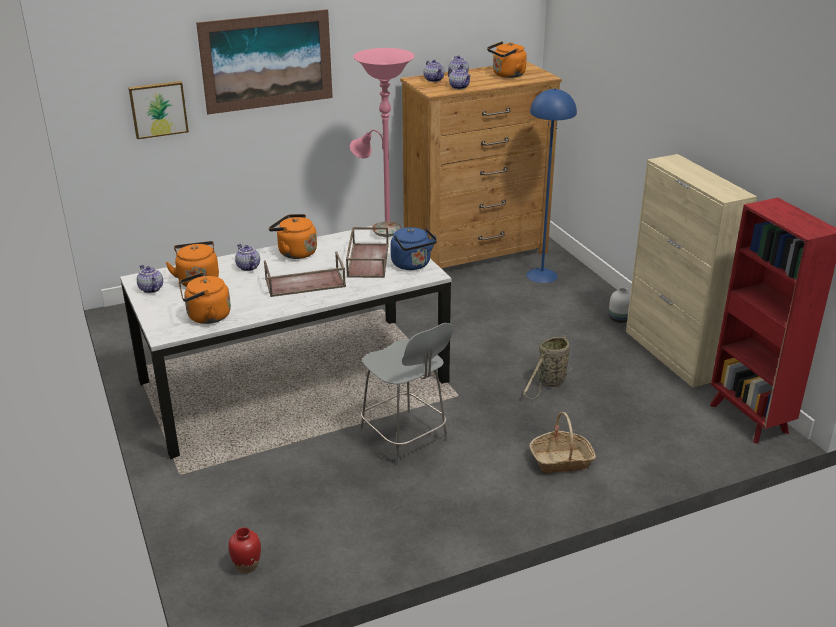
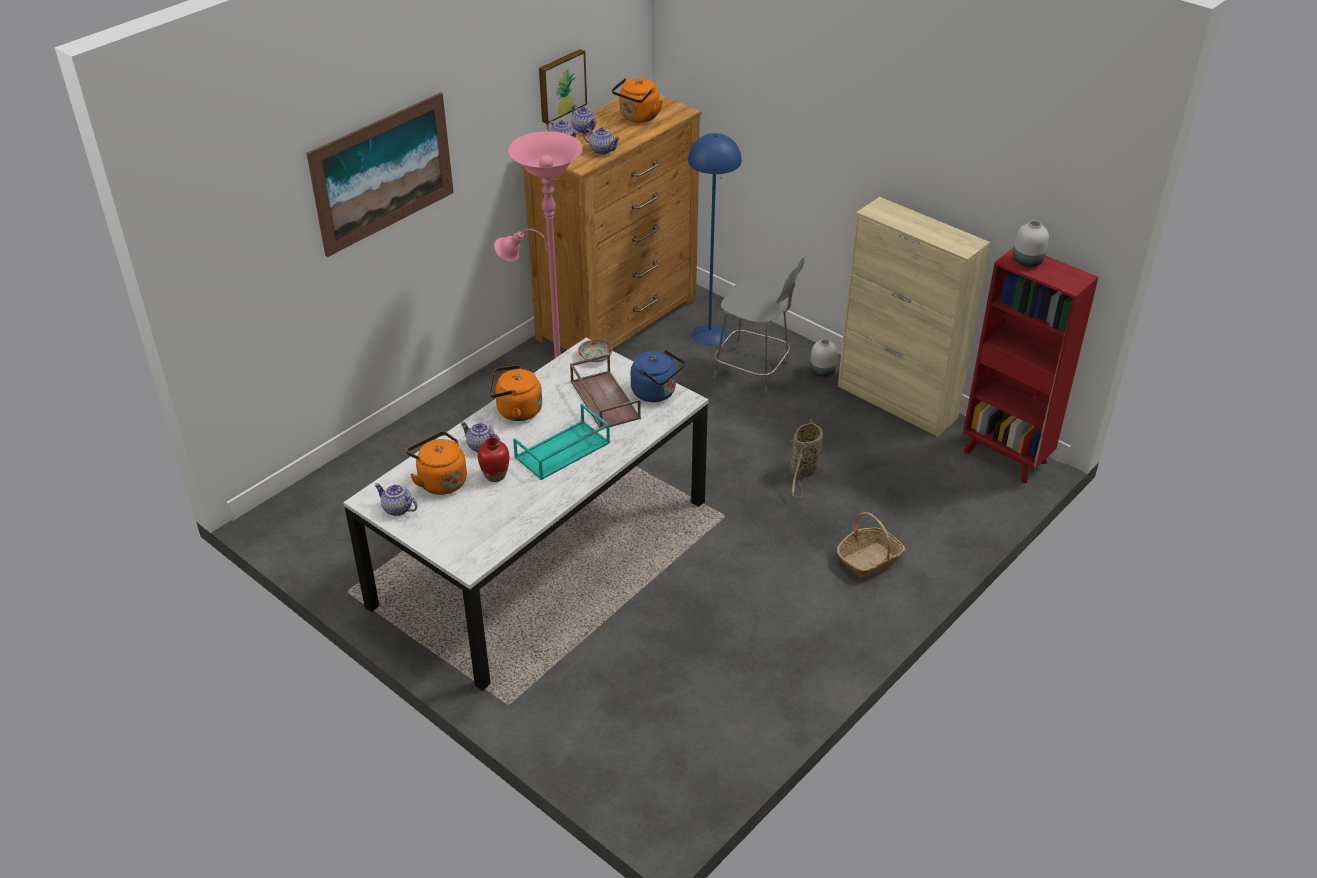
camera: 25 degrees left, 10 degrees up
picture [128,81,189,139] -> picture moved to [539,49,587,124]
orange kettle [179,273,231,324] -> none
red vase [228,527,261,573] -> red vase moved to [478,437,509,482]
brown tray [264,251,346,297] -> turquoise tray [513,404,610,480]
grey chair [360,323,453,466] -> grey chair moved to [713,257,805,394]
none -> white vase [1013,220,1049,267]

